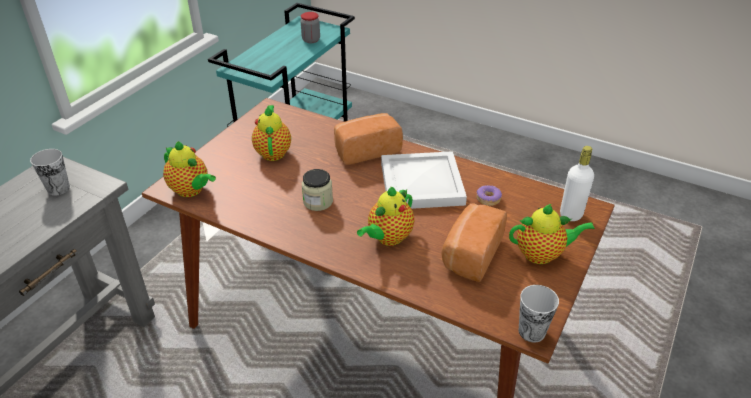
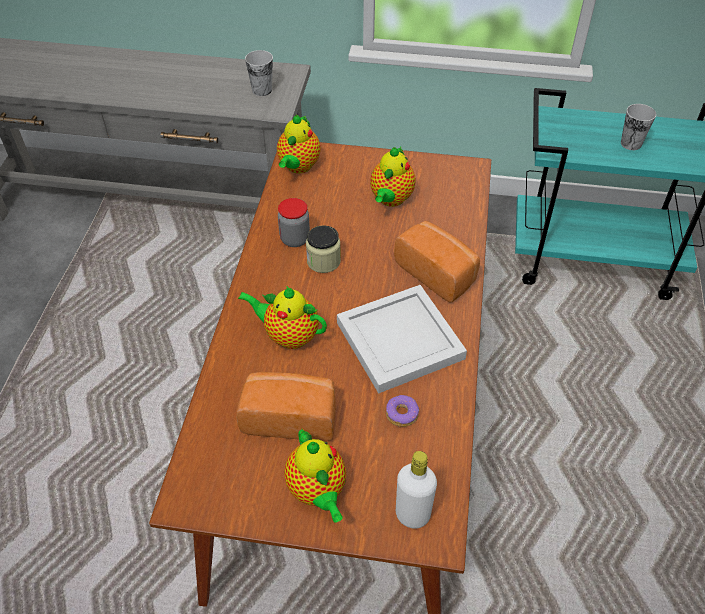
camera: 70 degrees right, 10 degrees up
teapot [252,105,291,161] -> teapot turned 135 degrees clockwise [370,147,416,207]
jar [301,12,320,43] -> jar moved to [278,198,310,247]
cup [519,285,559,343] -> cup moved to [621,104,656,150]

